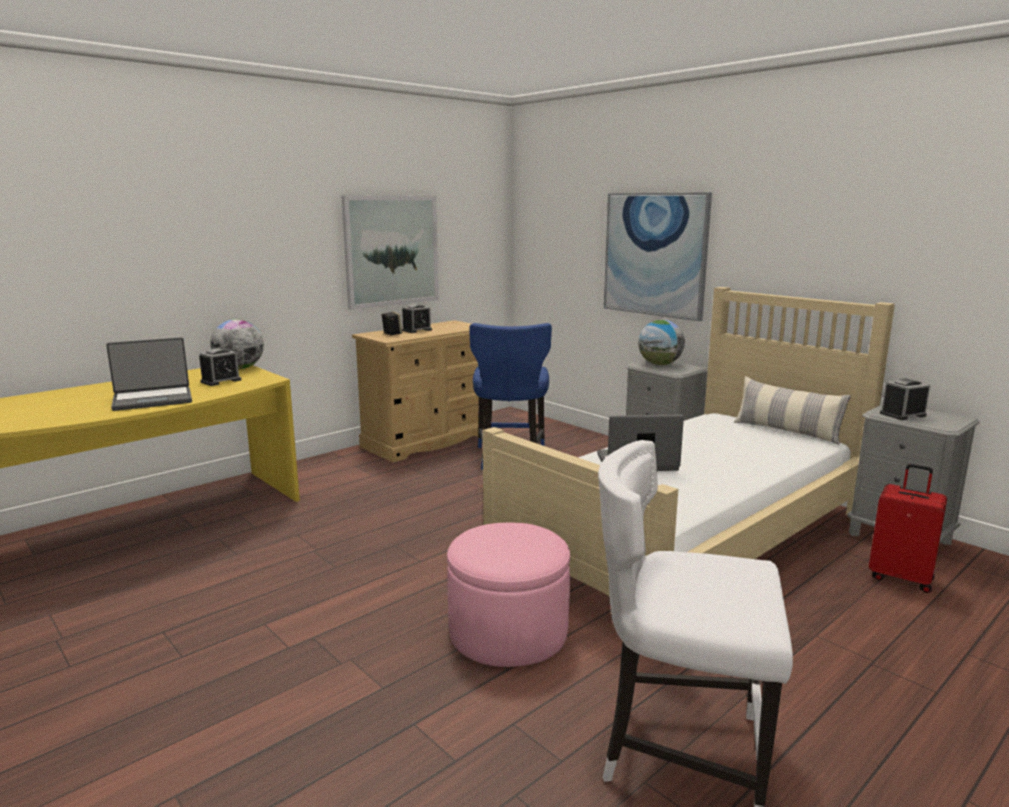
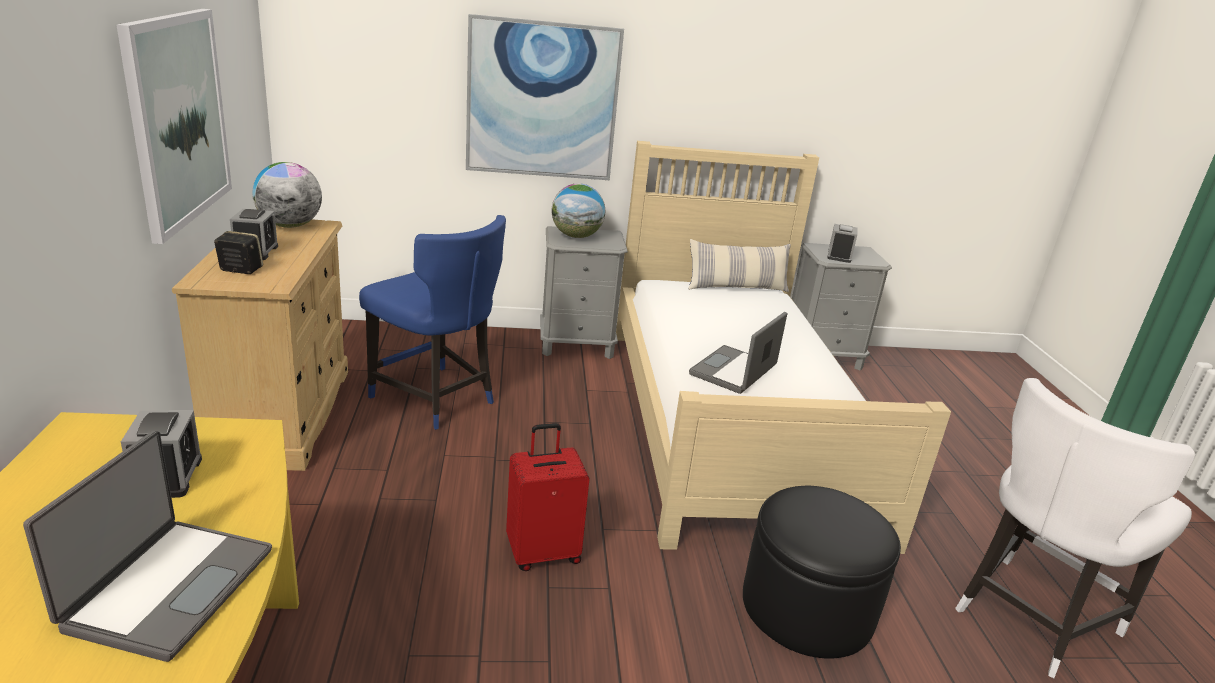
camera: 55 degrees left, 10 degrees up
globe [210,319,264,369] -> globe moved to [252,162,322,228]
pink ottoman [447,523,570,667] -> black ottoman [743,486,901,659]
red suitcase [869,464,947,593] -> red suitcase moved to [506,423,590,571]

